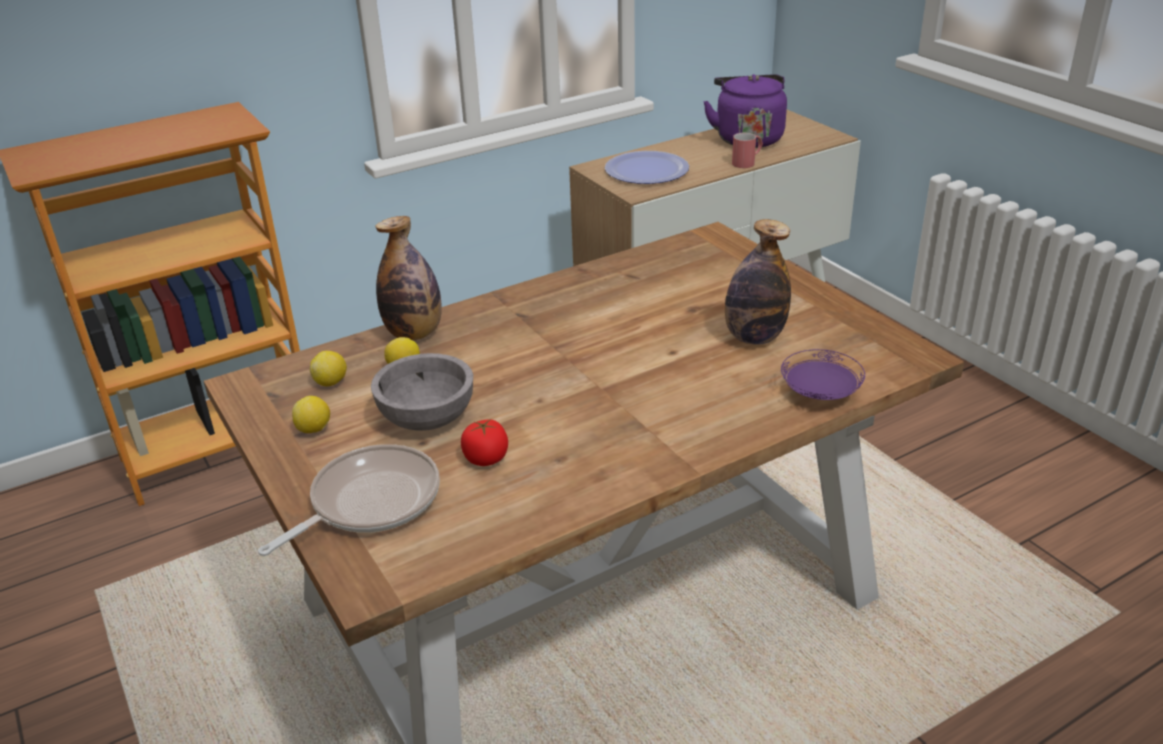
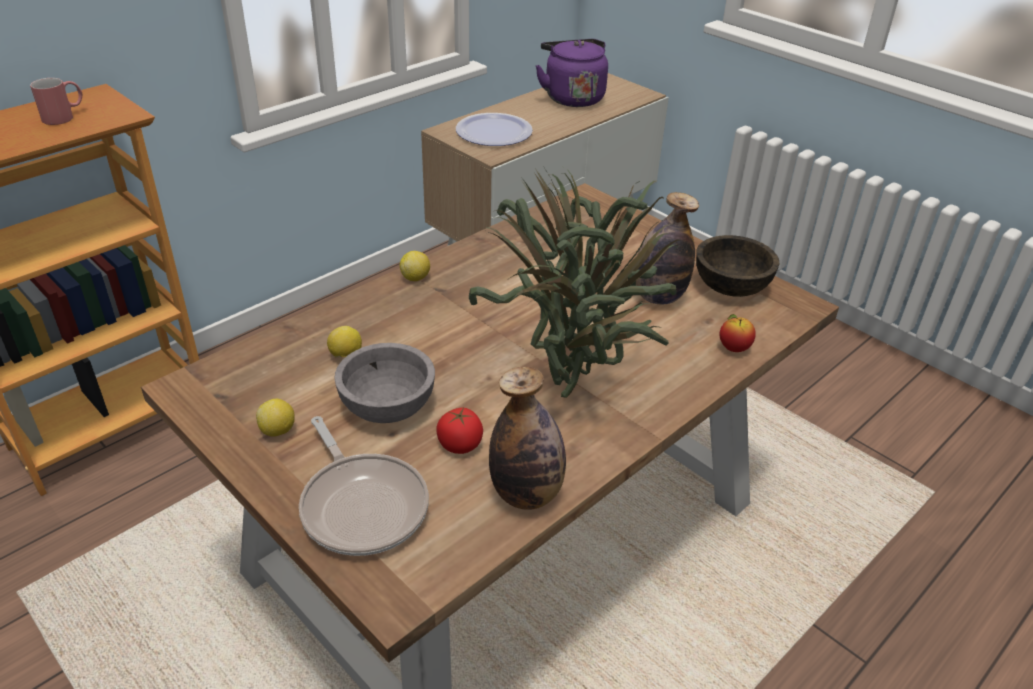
camera: 15 degrees left, 5 degrees up
frying pan [258,444,440,556] -> frying pan turned 120 degrees clockwise [299,416,429,556]
lemon [310,351,347,386] -> lemon moved to [399,251,430,281]
bottle [375,216,442,340] -> bottle moved to [489,367,566,510]
red mug [732,133,763,168] -> red mug moved to [30,78,82,125]
purple plate [781,349,865,400] -> apple [719,314,756,352]
none -> potted plant [469,167,681,398]
none -> brown bowl [696,235,779,297]

